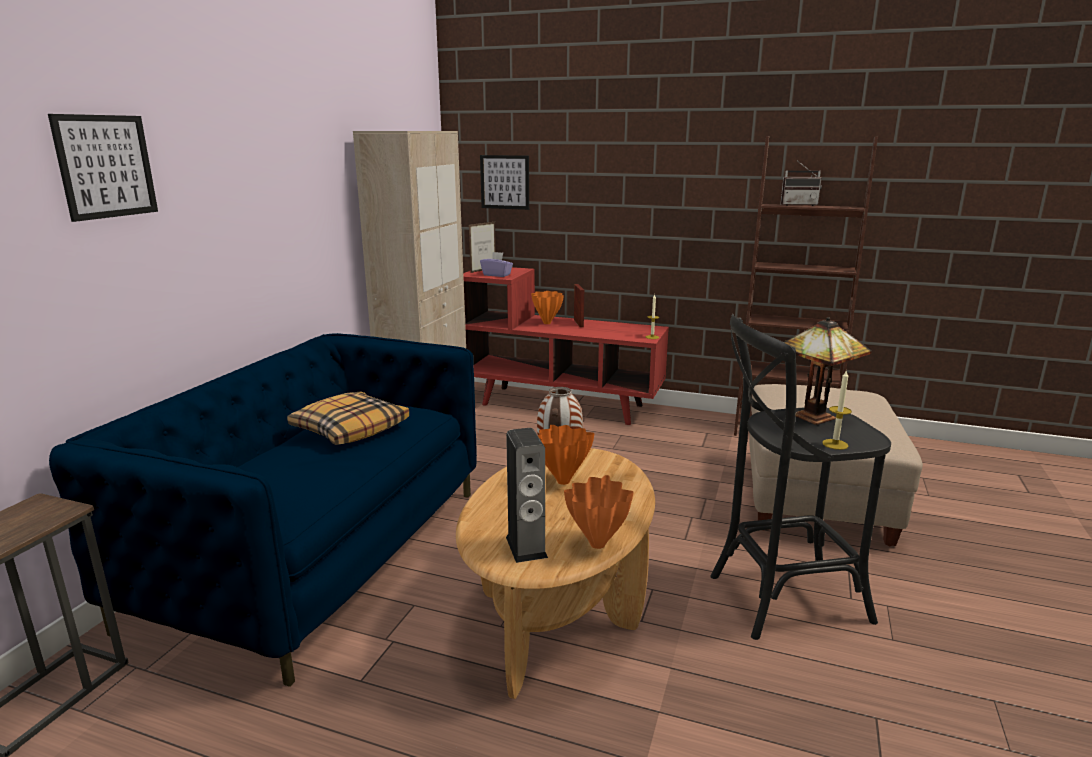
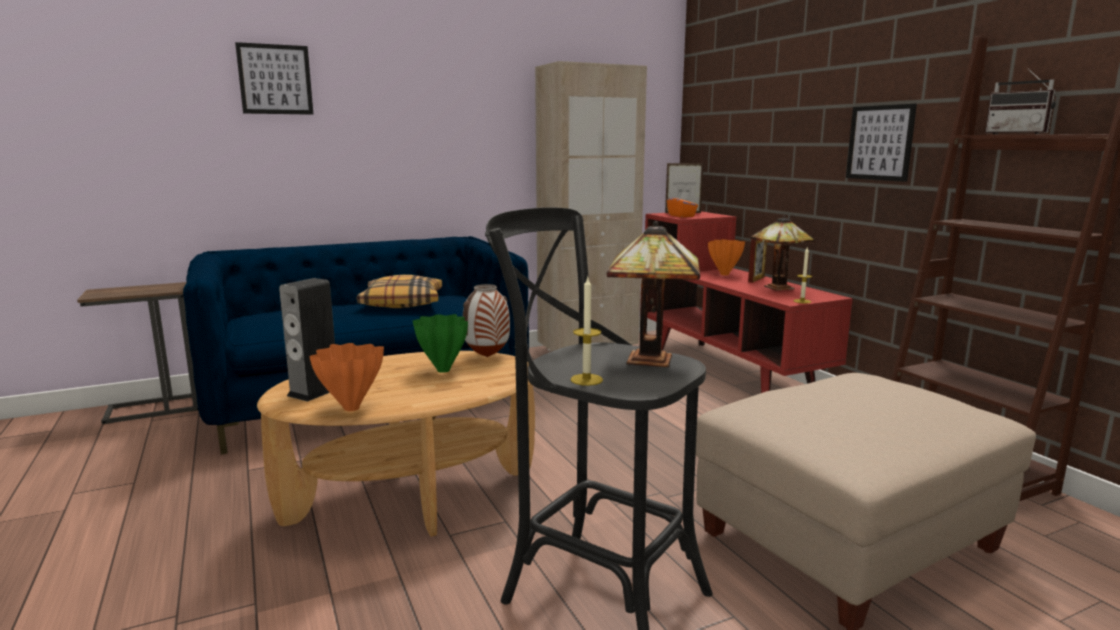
camera: 45 degrees right, 5 degrees down
picture [480,155,529,210] -> picture moved to [846,104,917,182]
purple tissue box [480,252,513,277] -> orange tissue box [667,192,698,217]
orange vase [538,425,595,485] -> green vase [413,314,468,373]
none -> table lamp [751,215,815,291]

